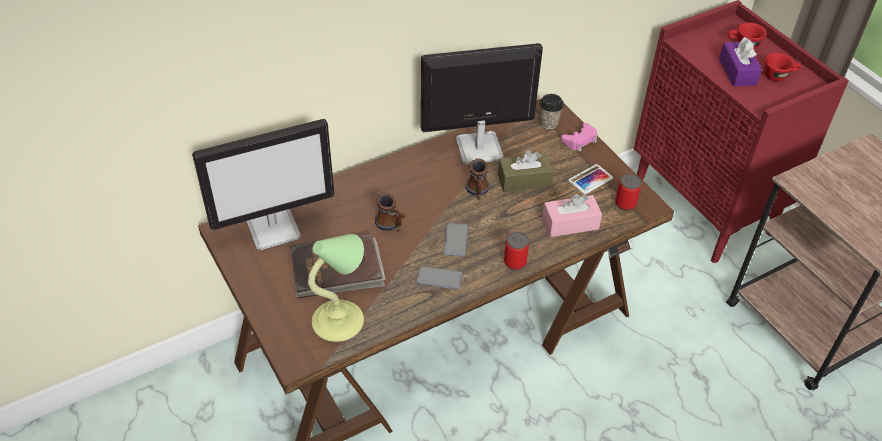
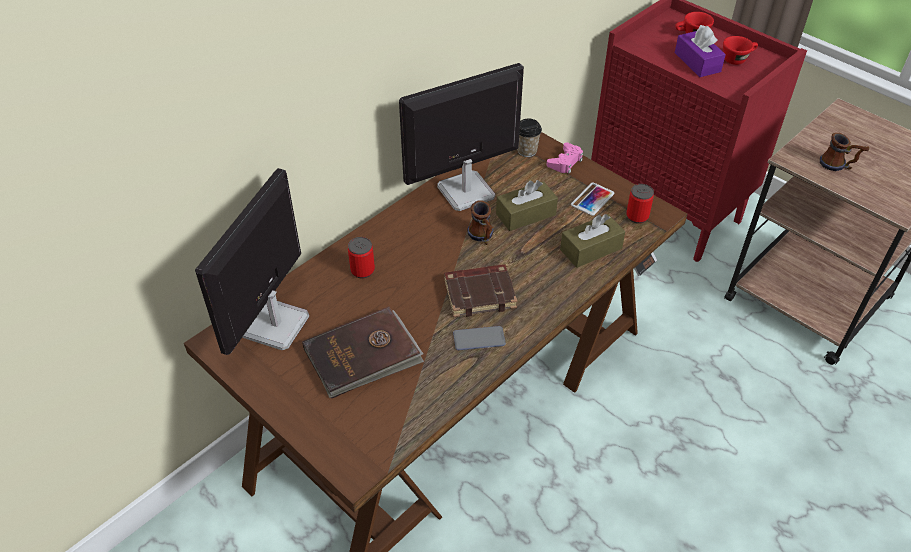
camera: 15 degrees left, 0 degrees up
monitor [192,119,334,250] -> monitor turned 150 degrees clockwise [195,168,309,355]
table lamp [308,234,364,342] -> none
mug [375,193,406,232] -> mug moved to [820,133,869,171]
phone [444,223,468,257] -> brown book [444,264,518,317]
can [504,232,529,270] -> can moved to [348,237,375,278]
pink tissue box [542,194,602,237] -> brown tissue box [560,214,625,268]

